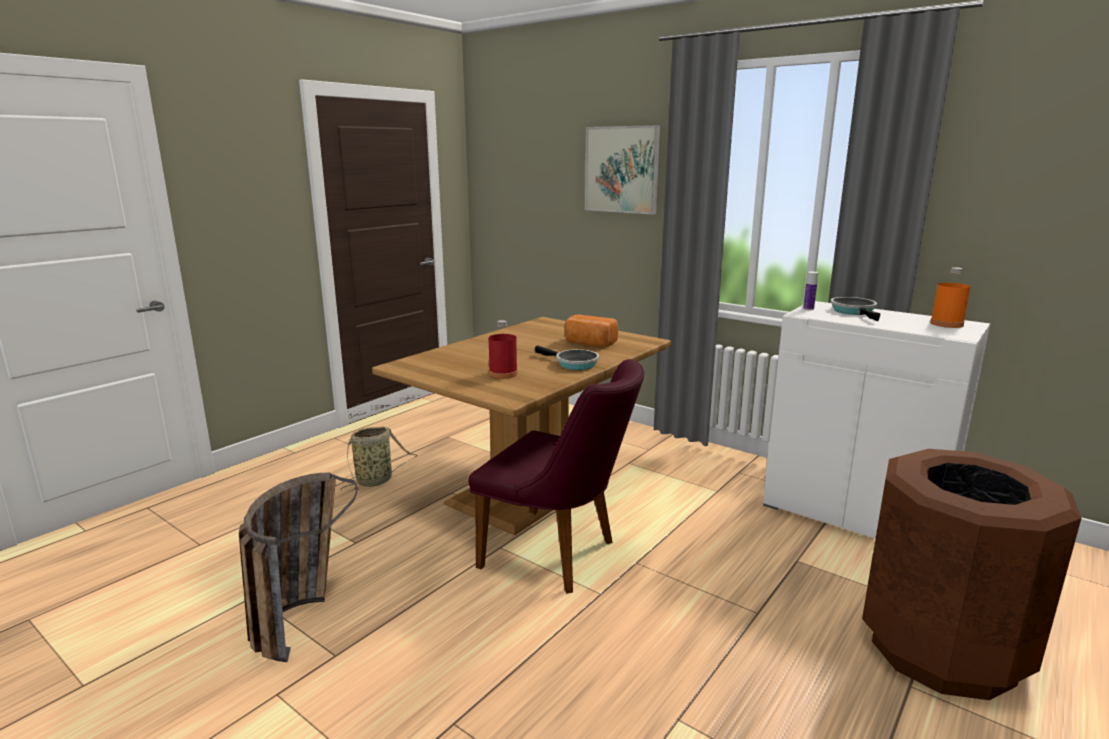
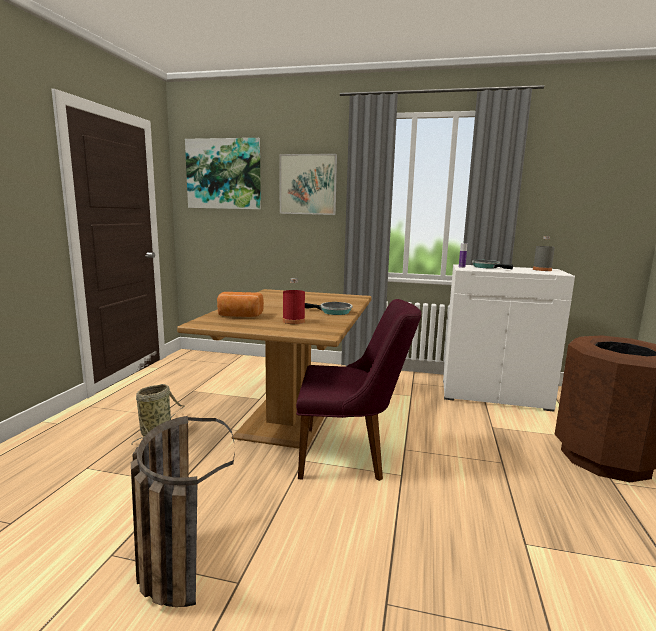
camera: 25 degrees left, 5 degrees down
bread [565,314,618,347] -> bread moved to [217,292,264,317]
orange bottle [930,267,971,328] -> grey bottle [533,236,555,271]
none -> picture [185,138,261,210]

